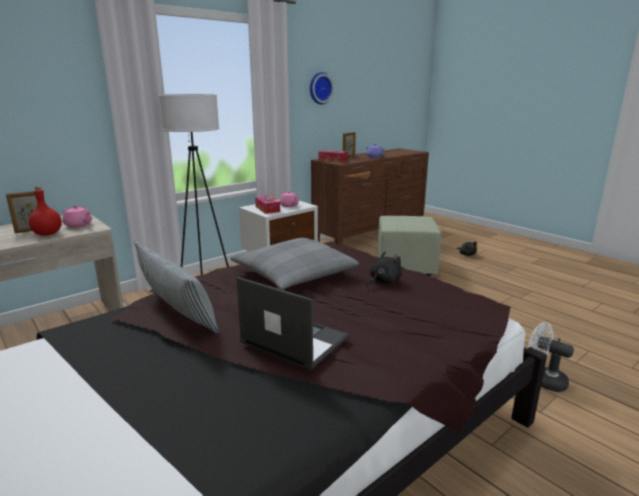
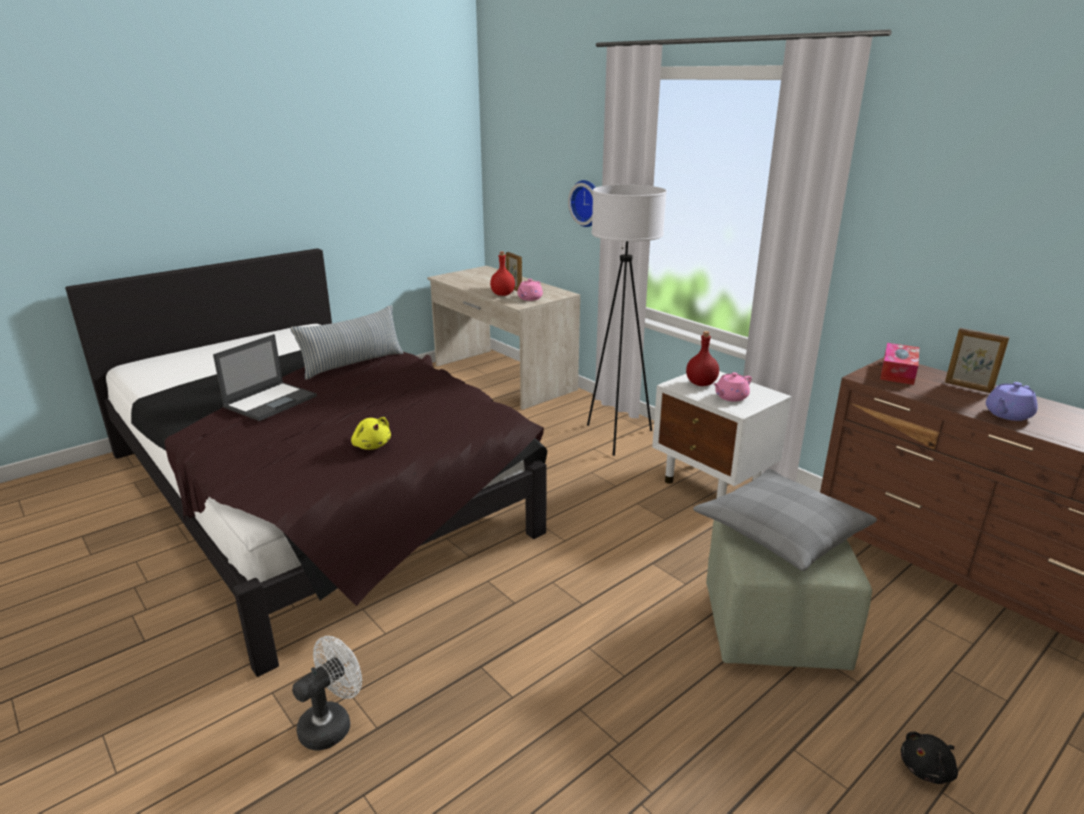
camera: 90 degrees right, 5 degrees up
grey pillow [230,238,359,290] -> grey pillow moved to [693,469,877,571]
tissue box [255,196,280,214] -> red bottle [686,331,719,386]
wall clock [310,72,334,105] -> wall clock moved to [568,180,596,227]
black plush toy [366,252,402,287] -> yellow plush toy [351,417,391,450]

